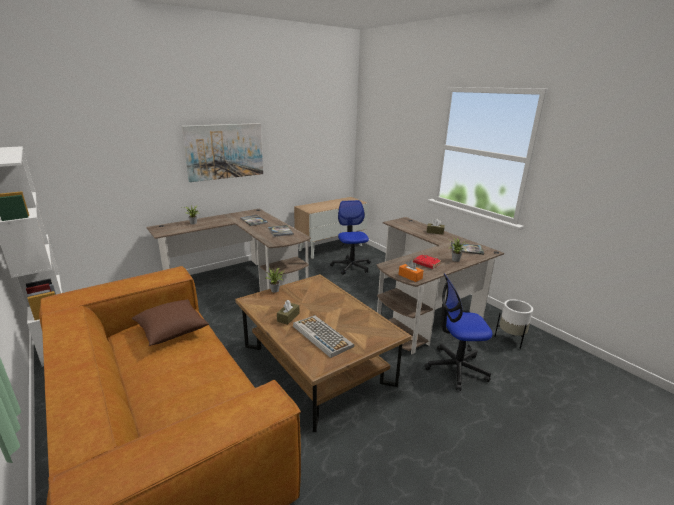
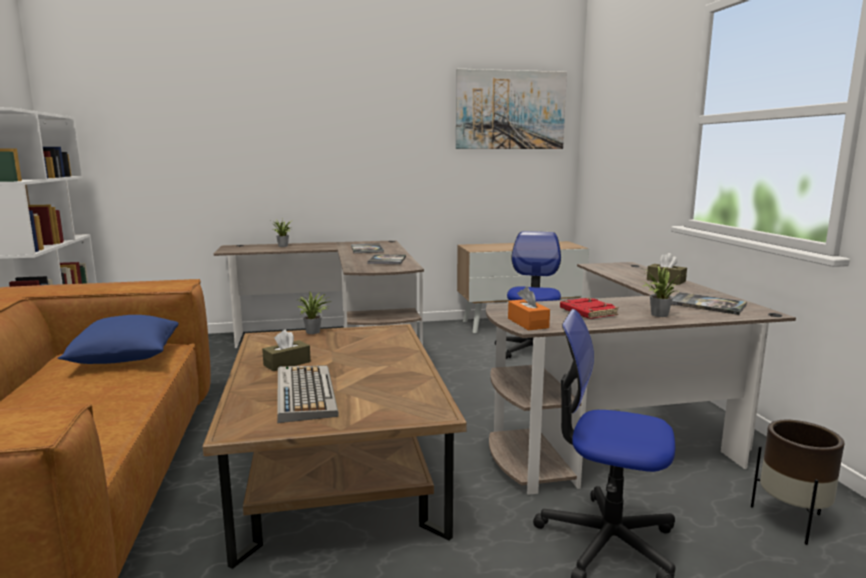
camera: 25 degrees right, 10 degrees down
brown pillow [132,299,209,346] -> blue pillow [58,315,179,364]
picture [182,123,263,182] -> picture moved to [456,69,567,149]
white planter [494,299,533,349] -> brown planter [751,420,845,545]

